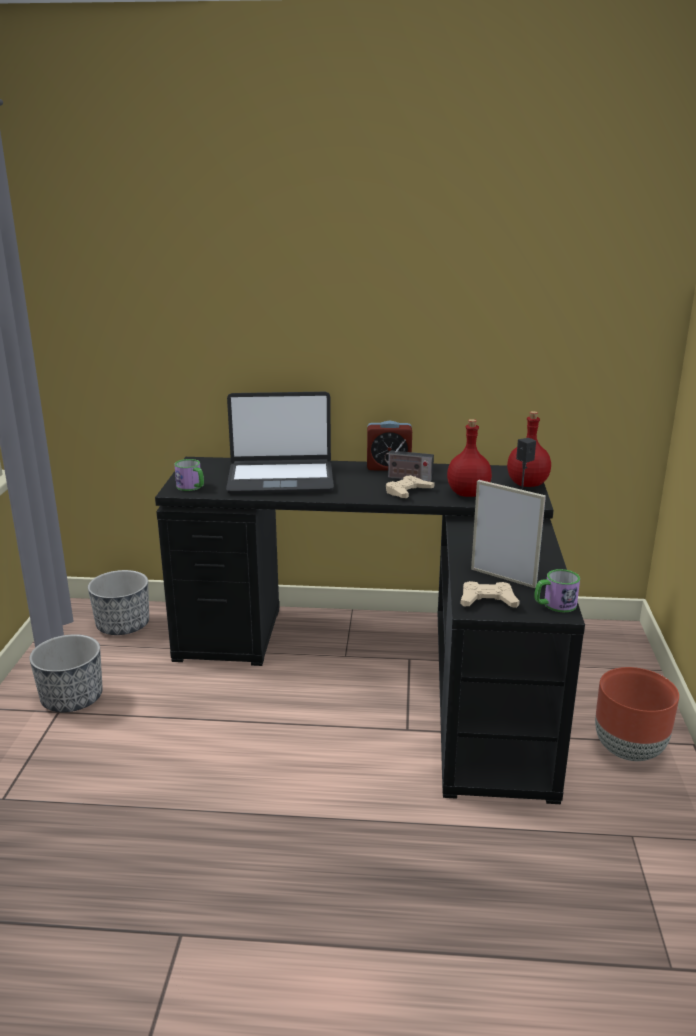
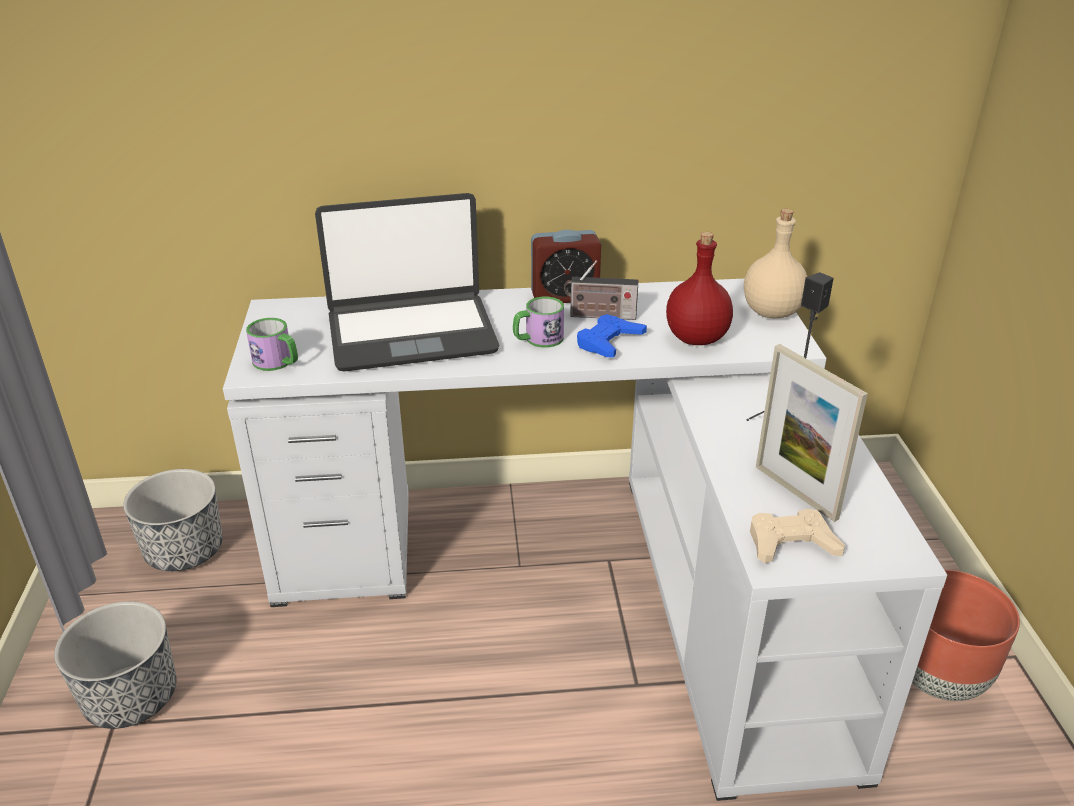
camera: 10 degrees left, 10 degrees up
black desk [155,457,585,804] -> white desk [223,279,947,801]
beige game controller [386,475,434,498] -> blue game controller [577,314,647,358]
picture frame [471,480,546,588] -> picture frame turned 150 degrees counterclockwise [756,344,868,522]
red bottle [507,411,551,487] -> beige bottle [744,209,807,318]
mug [534,569,580,612] -> mug moved to [513,297,564,348]

